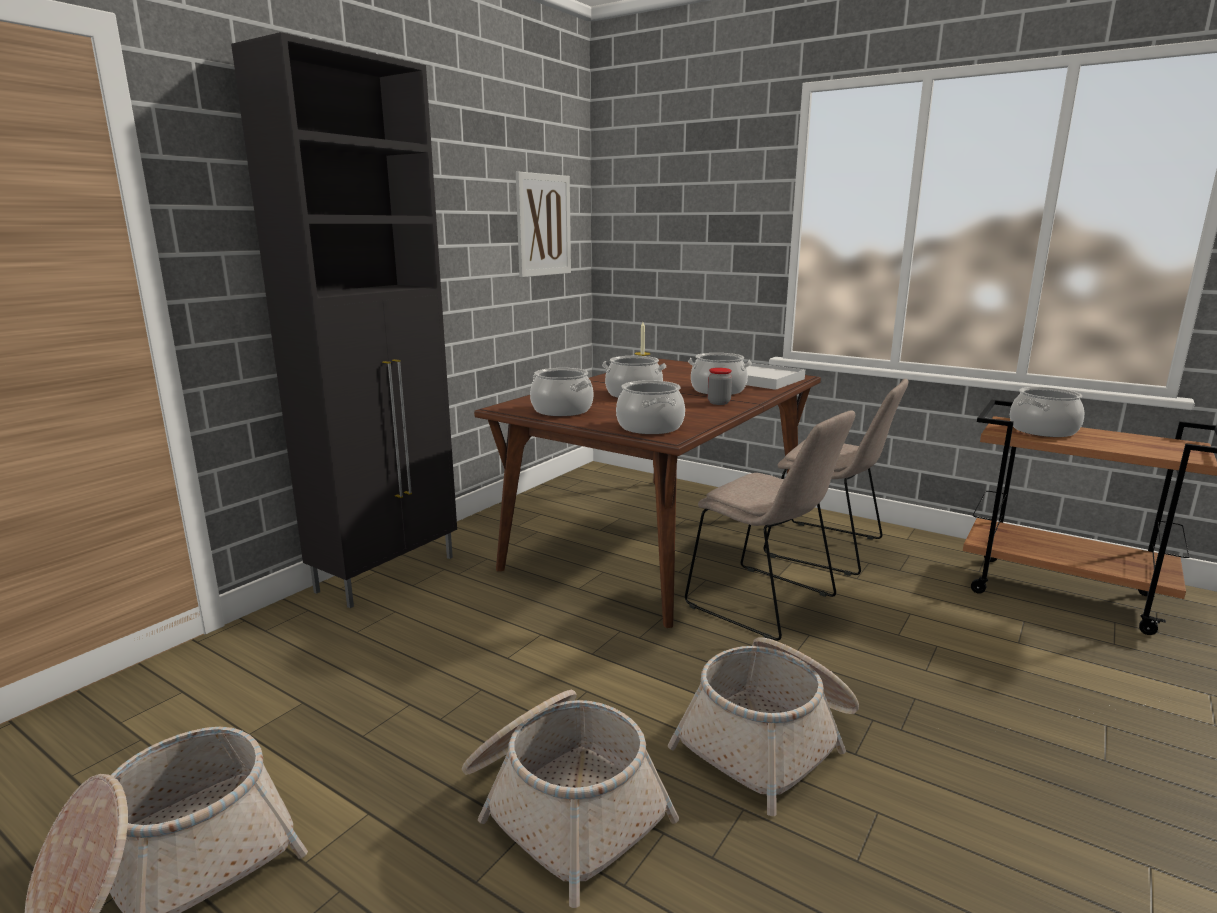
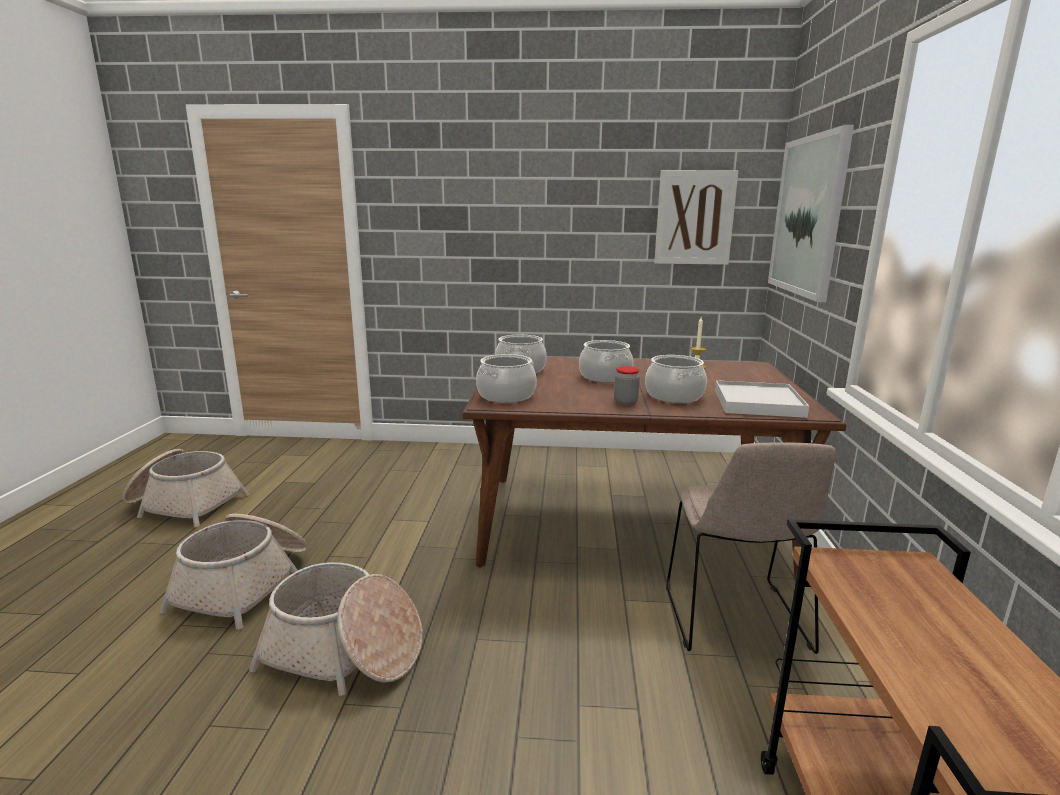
camera: 60 degrees right, 0 degrees up
black cabinet [231,32,457,608] -> none
beige chair [685,410,855,641] -> none
cooking pot [1010,387,1084,437] -> none
none -> picture [768,125,854,302]

